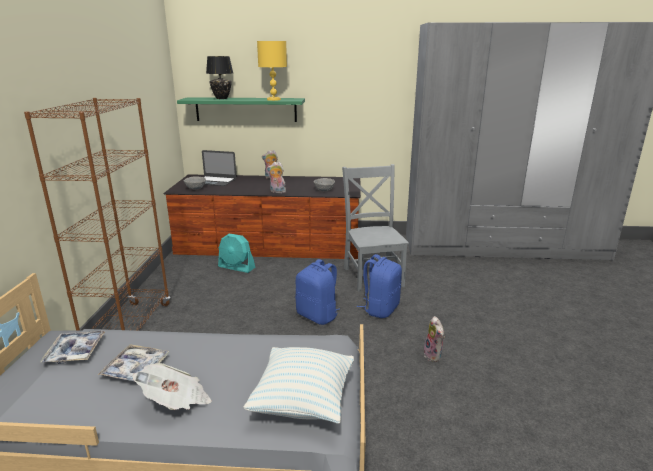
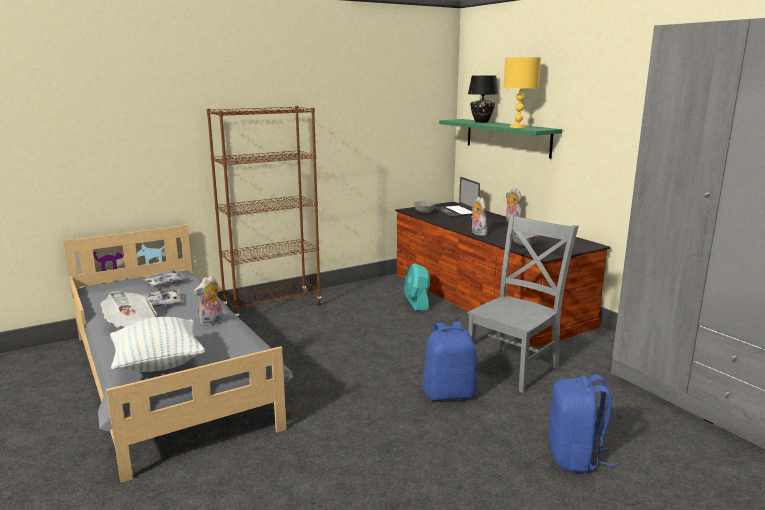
camera: 55 degrees right, 5 degrees down
blue backpack [295,259,340,325] -> blue backpack moved to [548,375,615,473]
plush toy [424,316,445,362] -> plush toy moved to [193,275,223,326]

